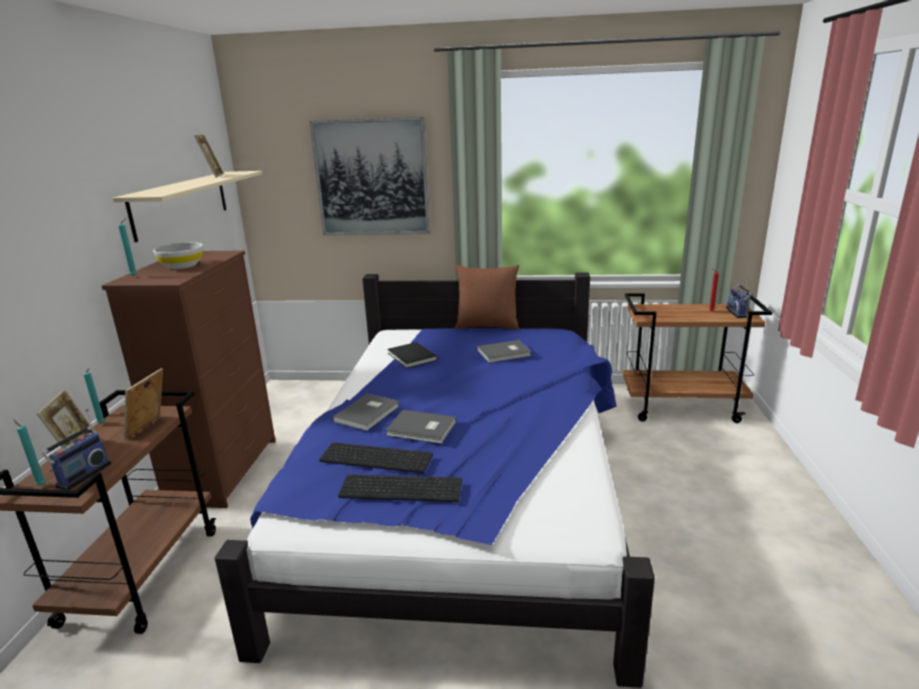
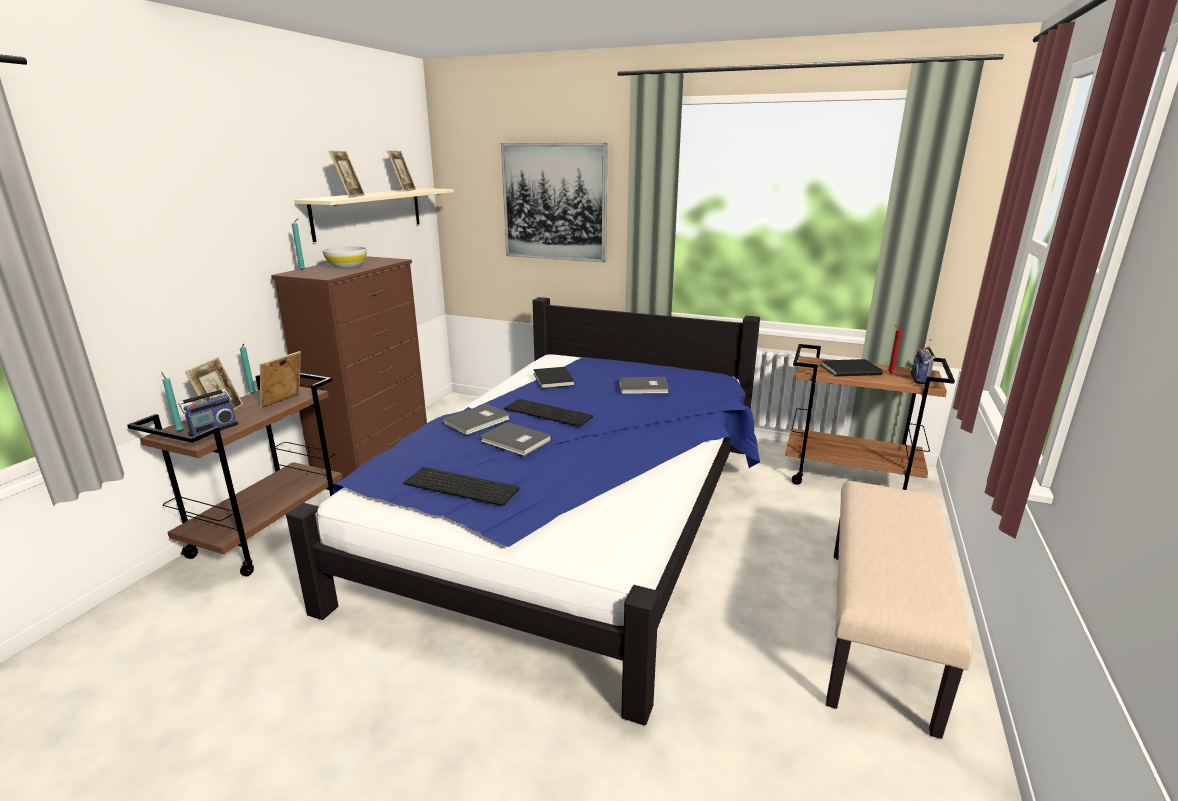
camera: 15 degrees right, 0 degrees up
keyboard [319,442,433,473] -> keyboard moved to [504,399,593,427]
brown pillow [455,265,519,330] -> none
none -> picture frame [329,151,365,198]
none -> black book [821,359,883,377]
none -> beige bench [826,481,973,739]

